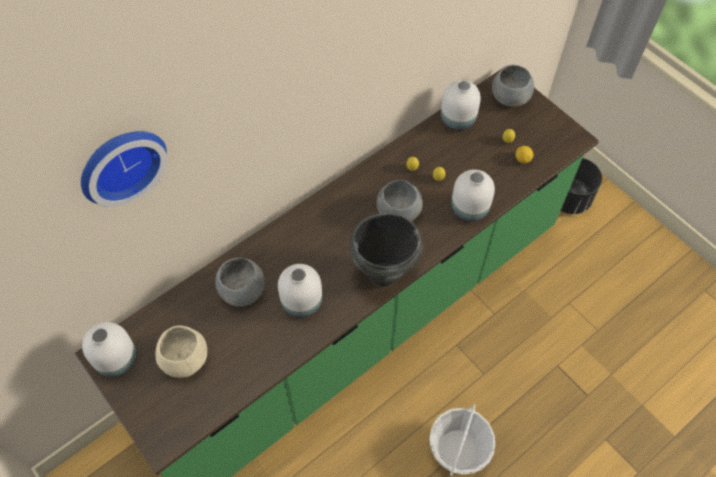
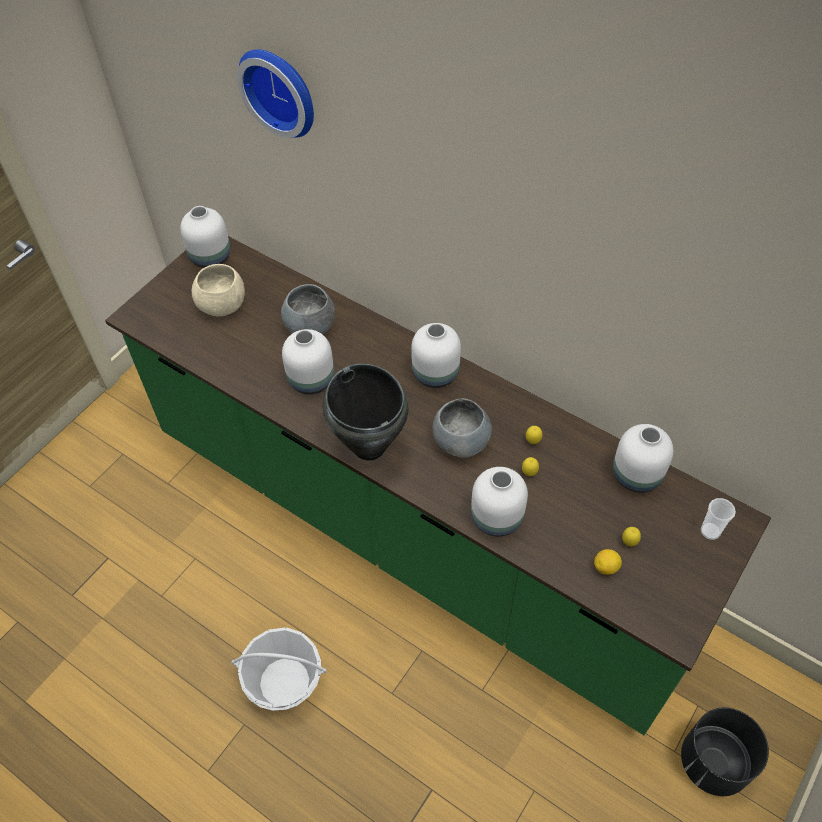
camera: 75 degrees right, 5 degrees down
grey bowl [492,65,534,107] -> cup [701,498,736,540]
none -> white vase [411,323,461,388]

